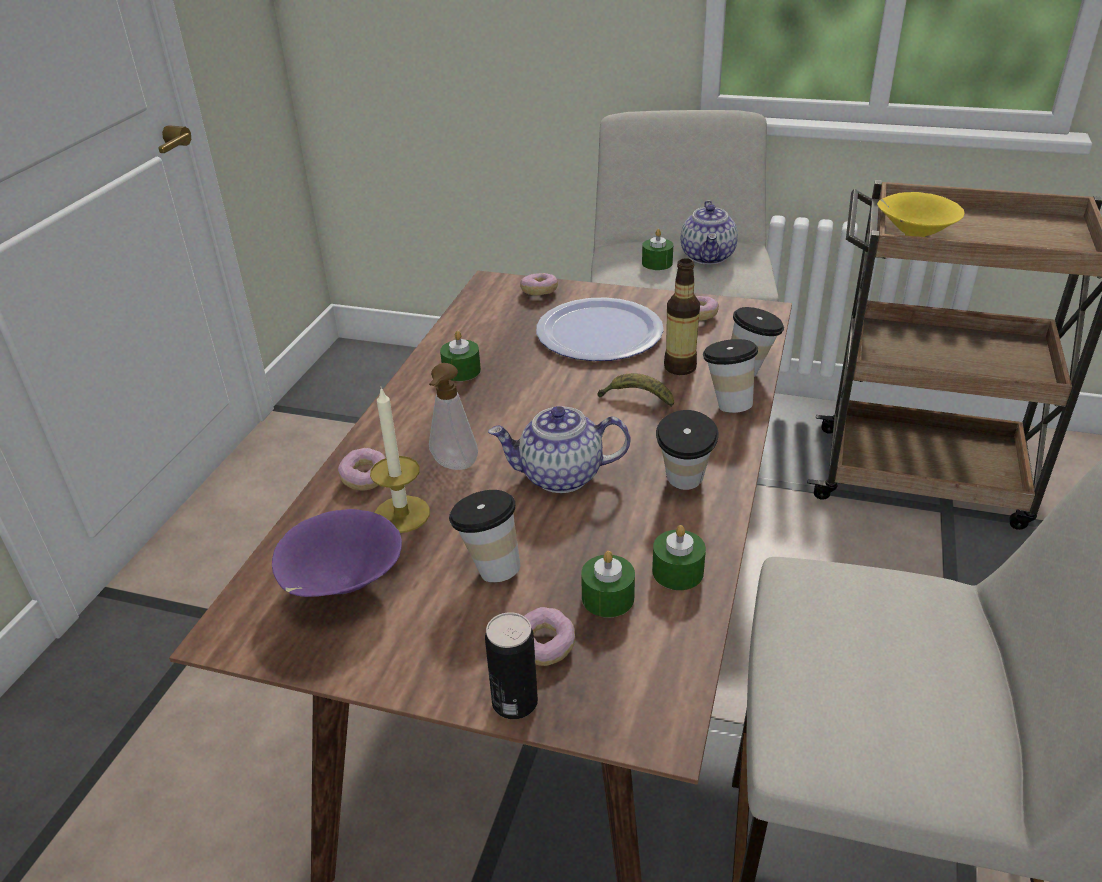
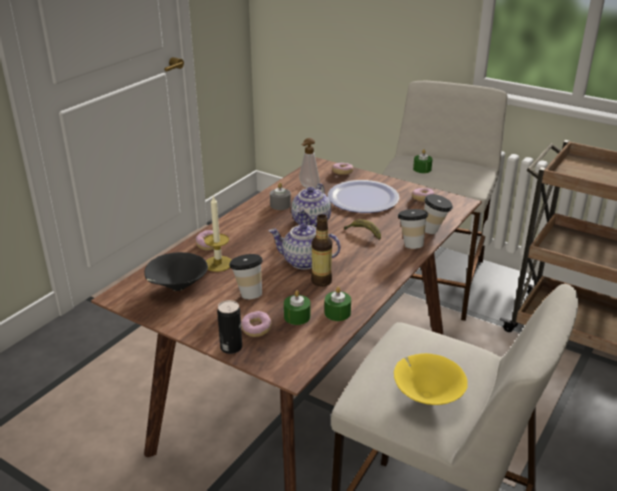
camera: 15 degrees right, 5 degrees down
purple bowl [272,509,402,597] -> black bowl [144,252,208,291]
soap dispenser [429,363,478,470] -> soap dispenser moved to [299,138,320,188]
green candle [440,331,481,381] -> grey candle [270,183,291,210]
cup [656,410,719,490] -> none
bottle [664,258,700,375] -> bottle moved to [311,214,332,287]
teapot [681,200,738,264] -> teapot moved to [291,183,331,227]
yellow bowl [877,192,964,237] -> yellow bowl moved to [394,353,468,405]

